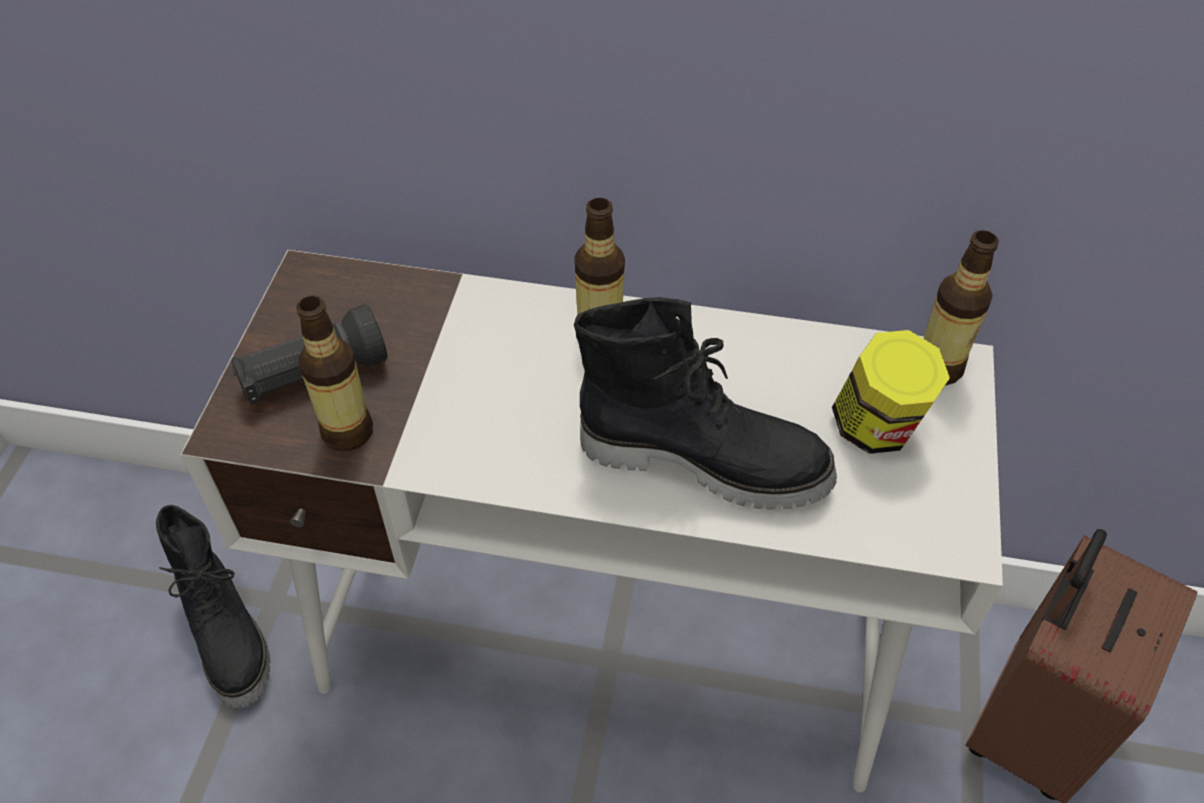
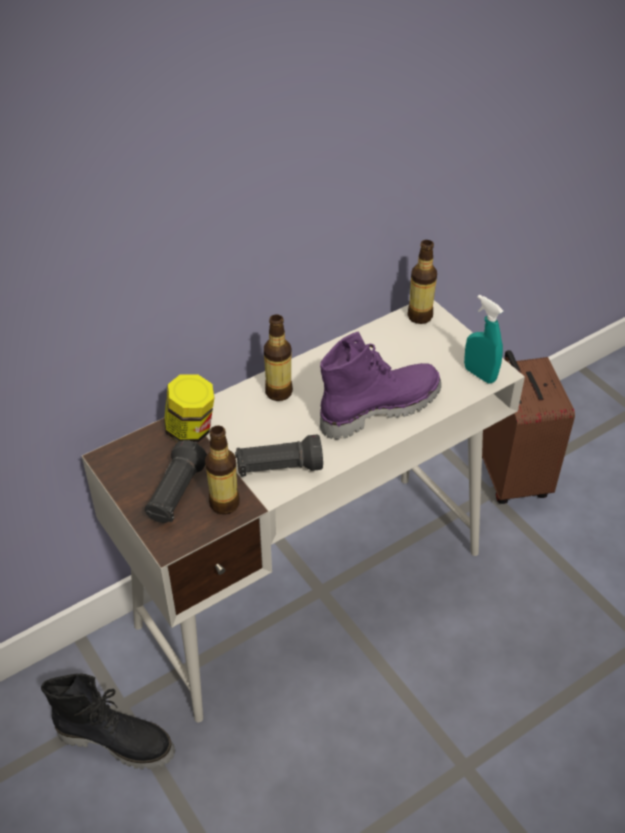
camera: 45 degrees left, 5 degrees down
black boot [574,297,837,510] -> purple boot [320,331,441,440]
jar [832,330,950,454] -> jar moved to [164,374,214,443]
none -> black flashlight [235,434,323,477]
none -> turquoise spray bottle [464,294,503,384]

